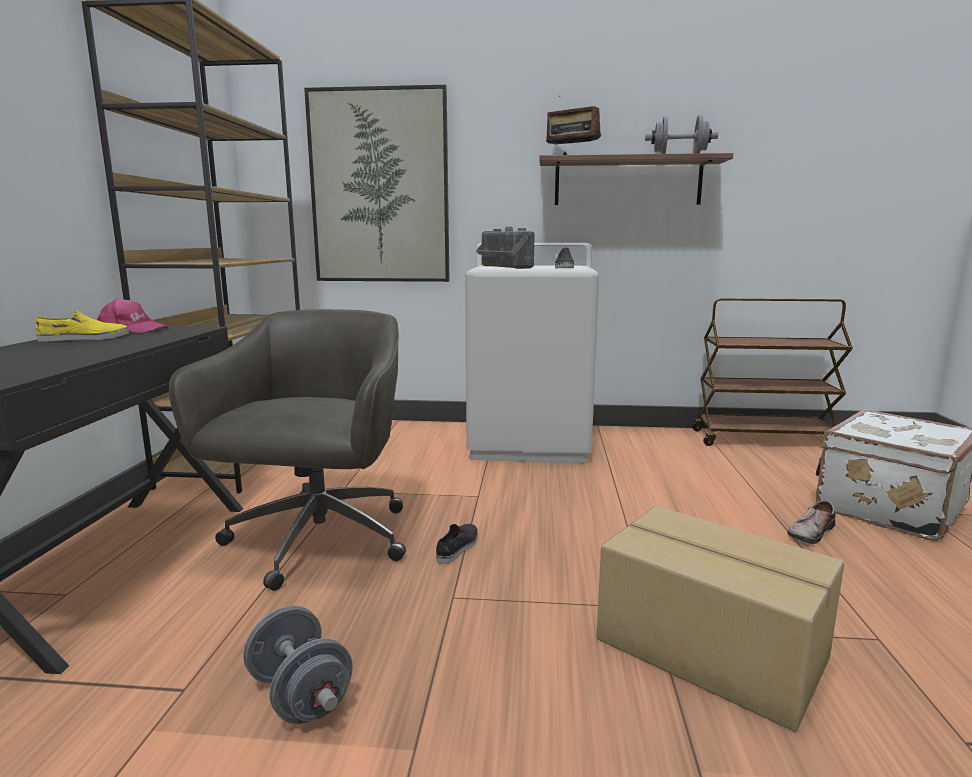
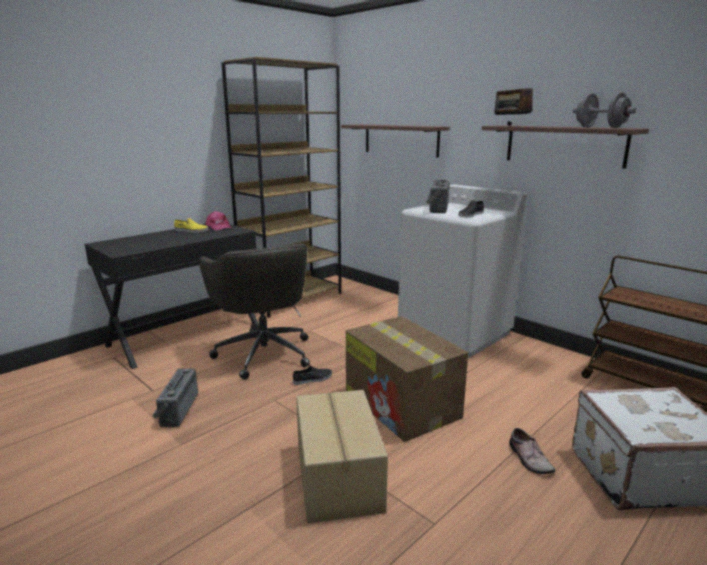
camera: 40 degrees right, 5 degrees up
grey office chair [169,309,406,591] -> grey office chair turned 105 degrees clockwise [199,243,310,380]
grey dumbbell [243,606,353,724] -> radio [152,368,198,427]
picture [304,85,449,282] -> shelf [341,124,450,157]
shoe [787,501,836,544] -> shoe turned 105 degrees counterclockwise [509,428,555,474]
none -> cardboard box [346,316,468,442]

